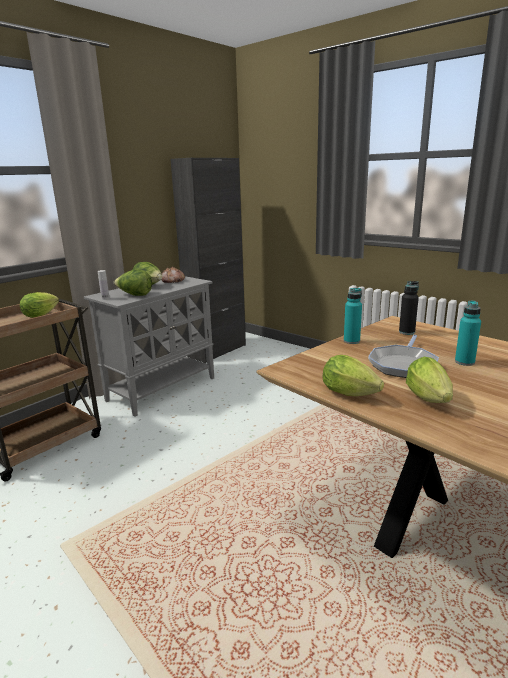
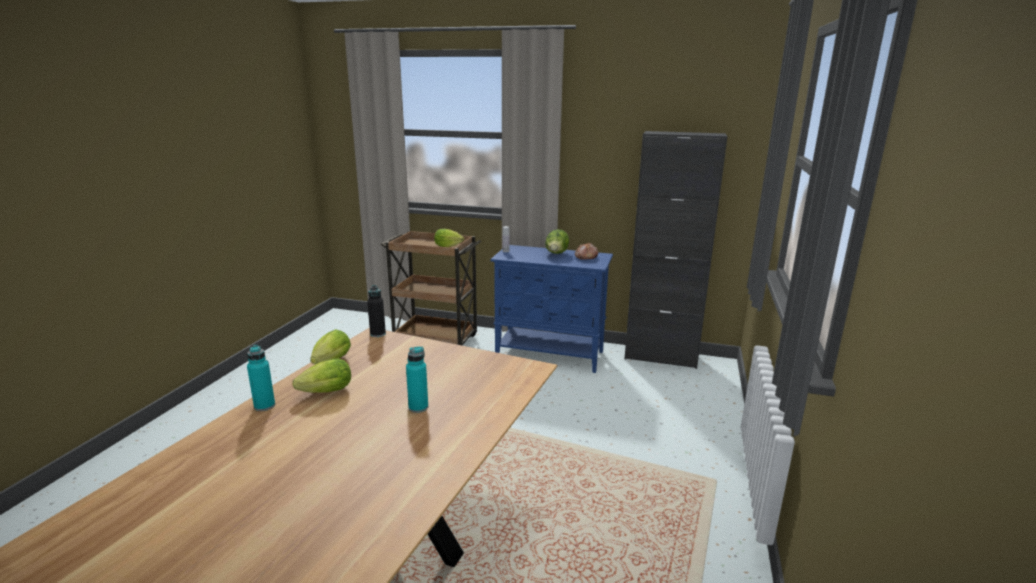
camera: 65 degrees right, 0 degrees up
grey cabinet [84,276,214,417] -> blue cabinet [490,245,613,373]
lettuce [114,269,152,296] -> none
turquoise bottle [344,288,362,344] -> turquoise bottle moved to [247,345,275,411]
frying pan [368,335,439,378] -> none
black bottle [399,281,419,335] -> black bottle moved to [367,285,386,337]

